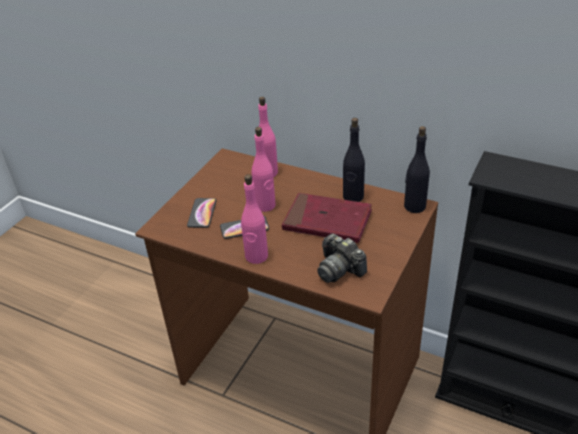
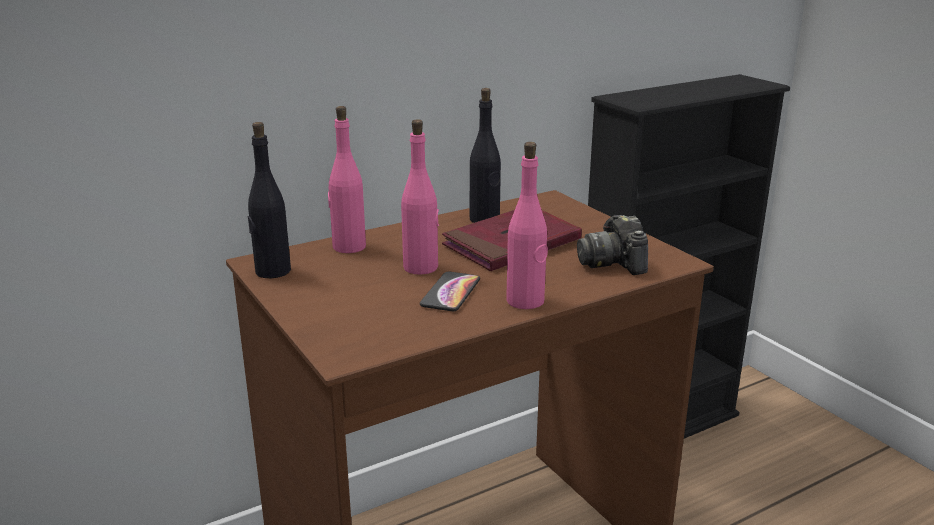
camera: 60 degrees left, 15 degrees down
phone [187,198,217,228] -> none
camera [317,233,367,283] -> camera turned 90 degrees clockwise [577,215,648,275]
black bottle [404,126,430,213] -> black bottle moved to [248,122,291,278]

